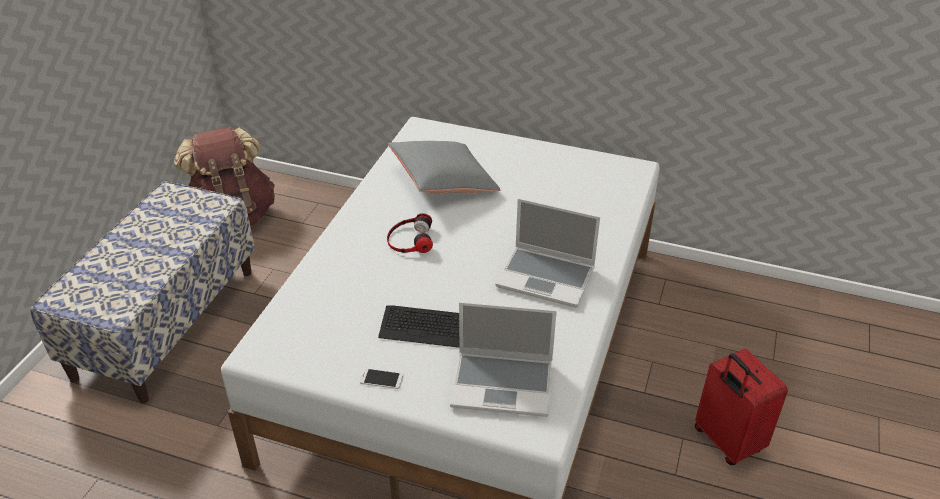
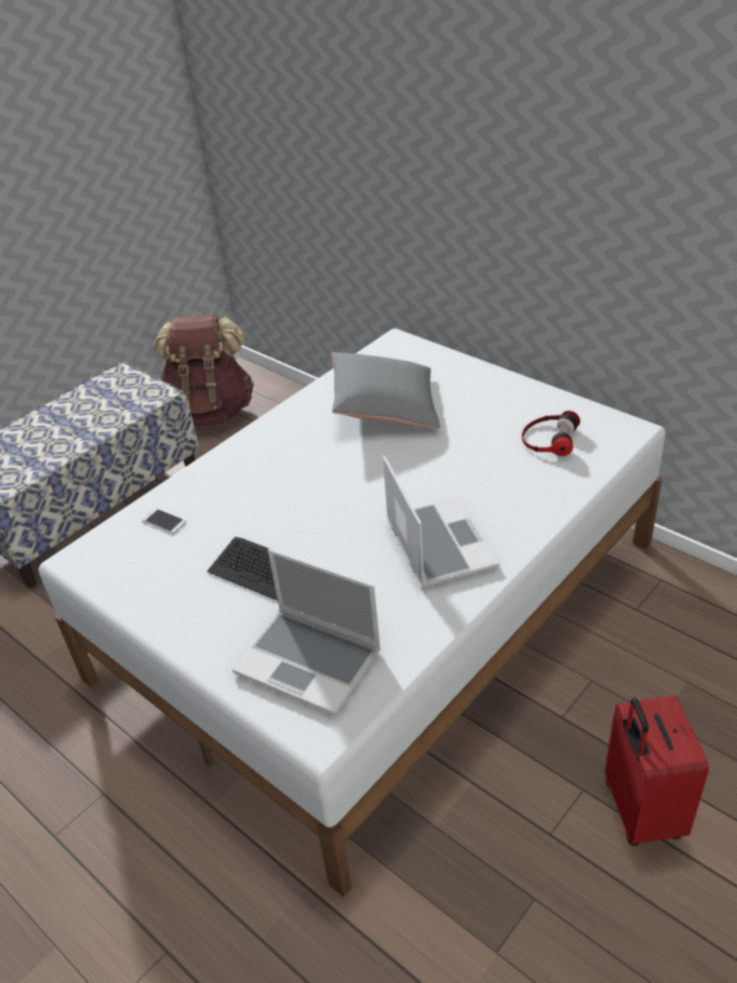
camera: 25 degrees right, 0 degrees up
phone [360,368,404,389] -> phone moved to [142,508,186,534]
headphones [387,213,433,253] -> headphones moved to [522,411,580,456]
laptop [496,198,600,308] -> laptop turned 150 degrees counterclockwise [383,456,500,588]

